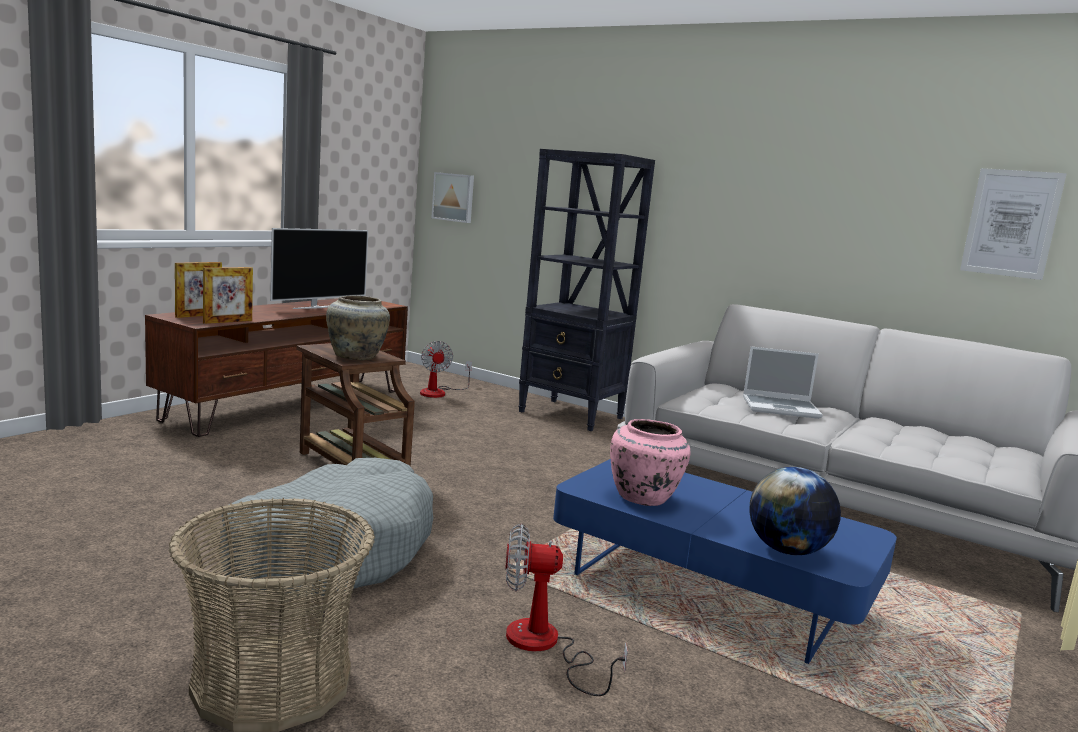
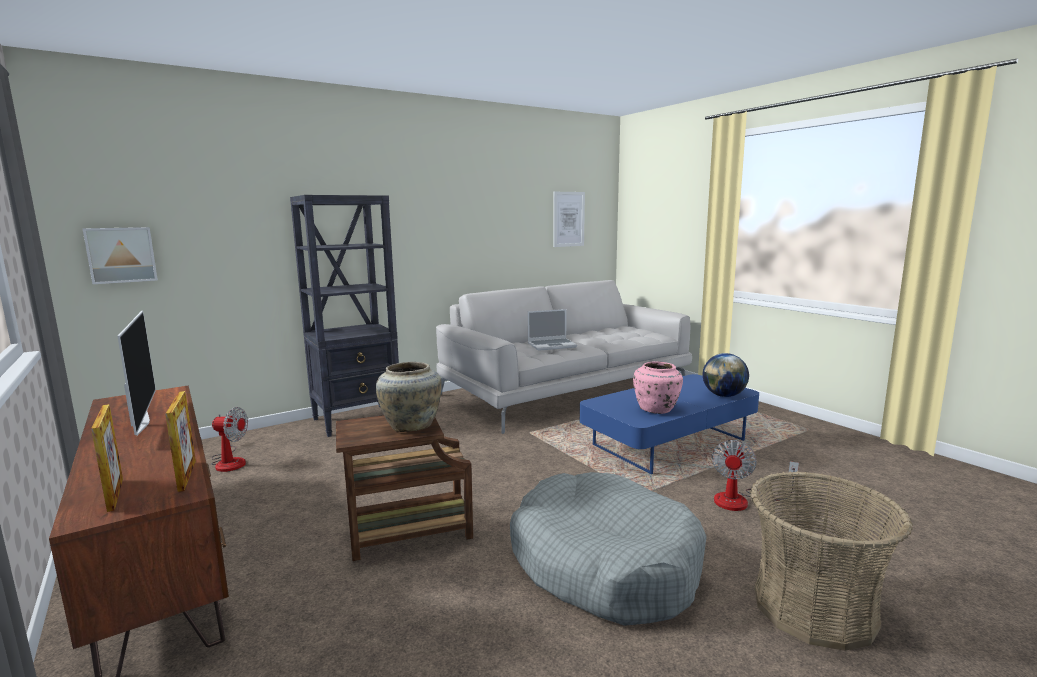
camera: 65 degrees left, 0 degrees up
laptop [743,347,823,419] -> laptop turned 45 degrees clockwise [528,309,577,351]

